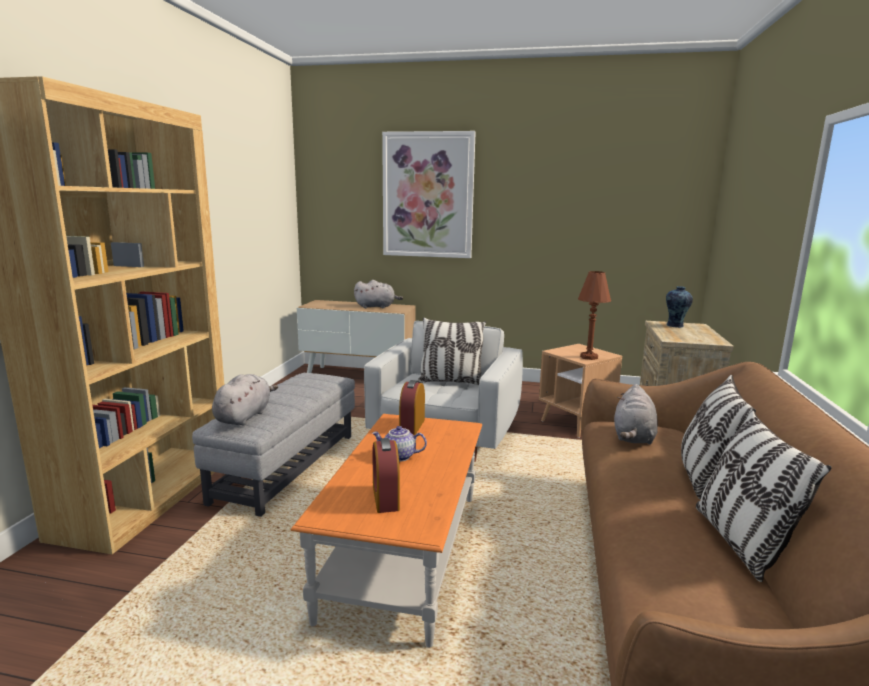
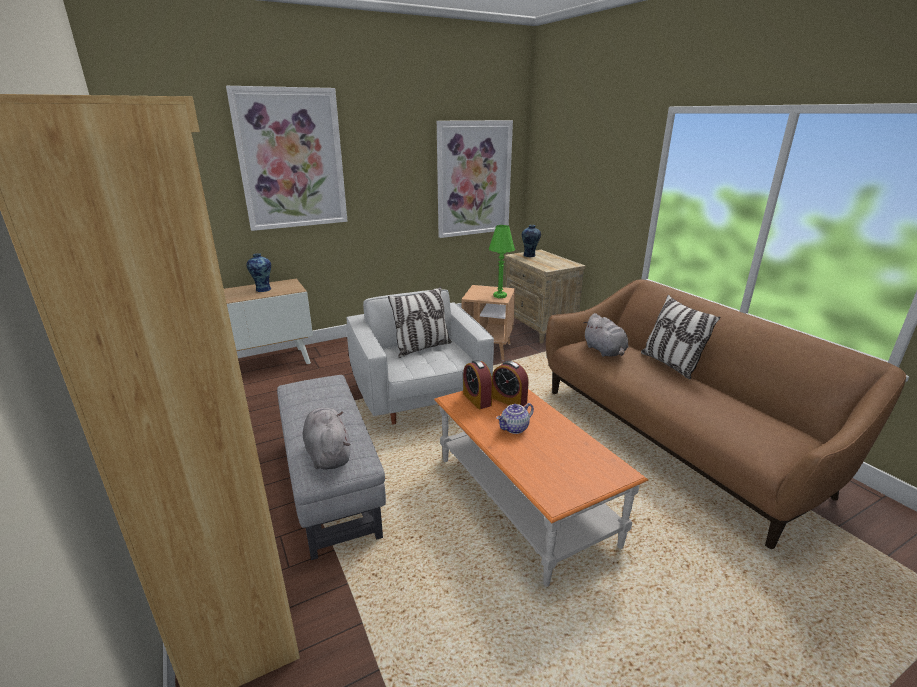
camera: 40 degrees left, 10 degrees up
grey plush toy [354,280,403,308] -> vase [246,253,272,292]
alarm clock [372,438,400,513] -> alarm clock moved to [492,361,529,406]
brown table lamp [578,271,611,360] -> green table lamp [489,225,515,298]
pillow [696,411,832,582] -> none
none -> picture [437,120,513,238]

